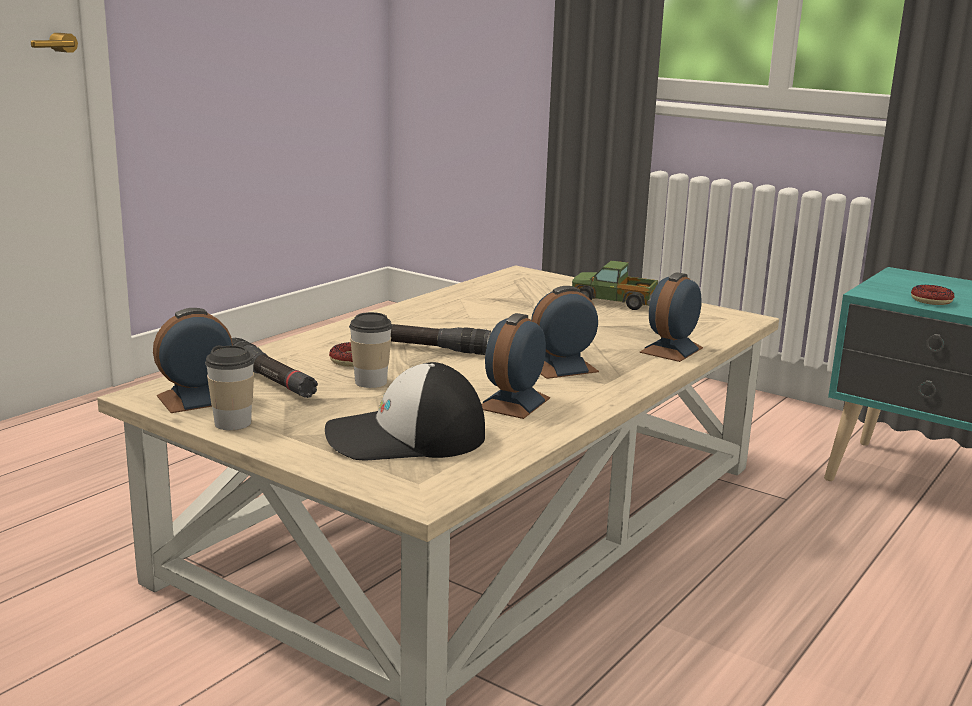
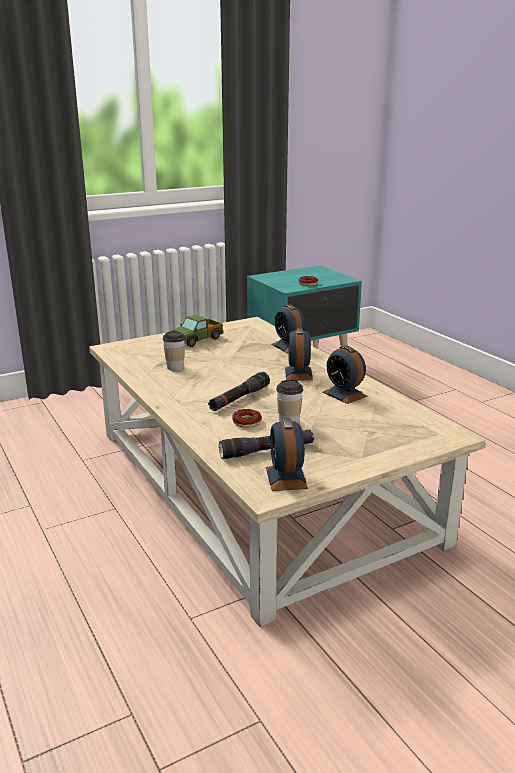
camera: 65 degrees left, 5 degrees up
cup [205,345,255,430] -> cup moved to [163,331,185,371]
cap [325,362,485,460] -> none

